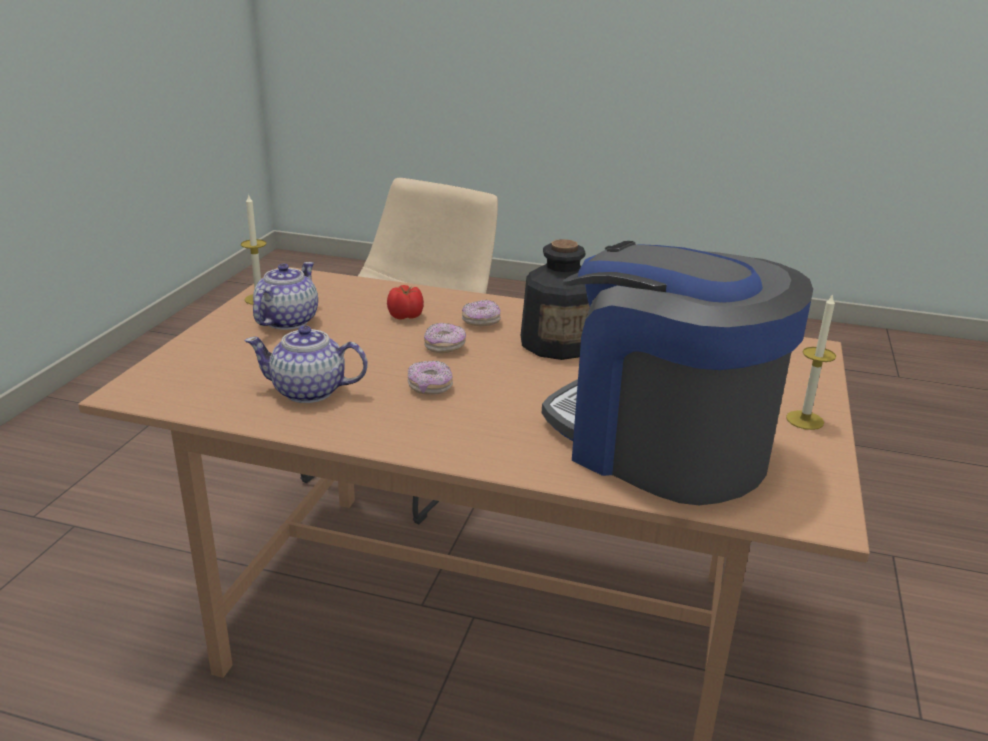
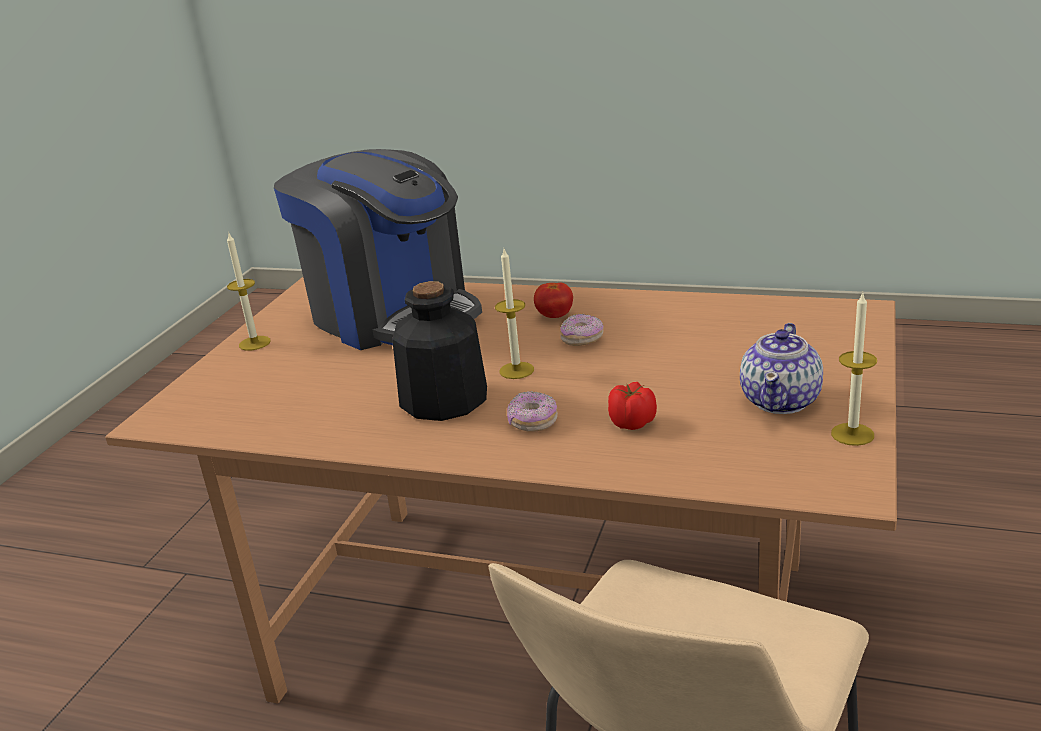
camera: 175 degrees left, 0 degrees up
teapot [245,325,368,403] -> none
donut [424,323,466,353] -> none
none -> candle [495,249,534,379]
none -> tomato [534,283,573,318]

